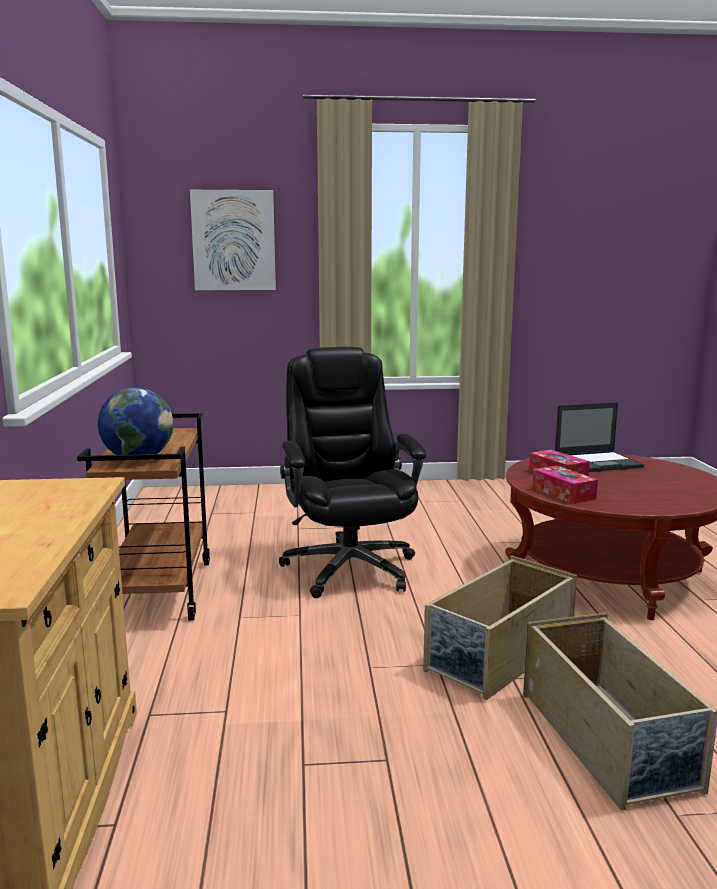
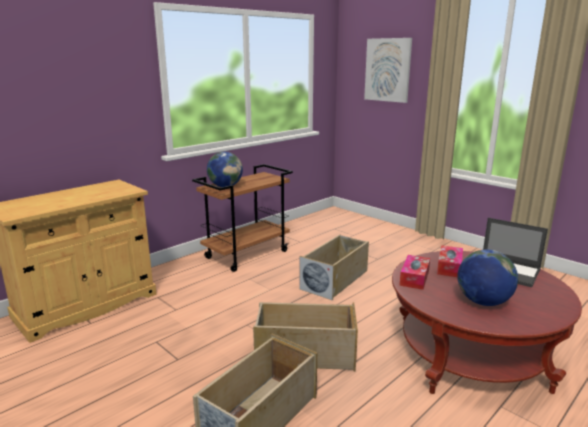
camera: 50 degrees right, 5 degrees up
black office chair [279,347,426,598] -> beige storage box [299,234,369,300]
none -> globe [457,249,518,306]

